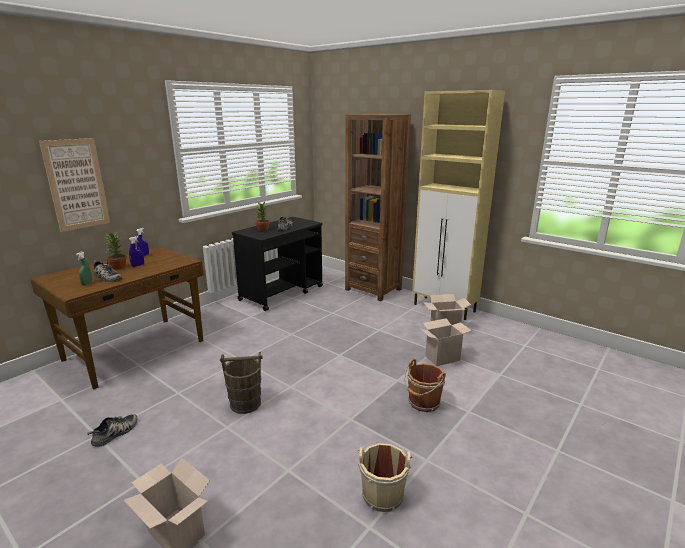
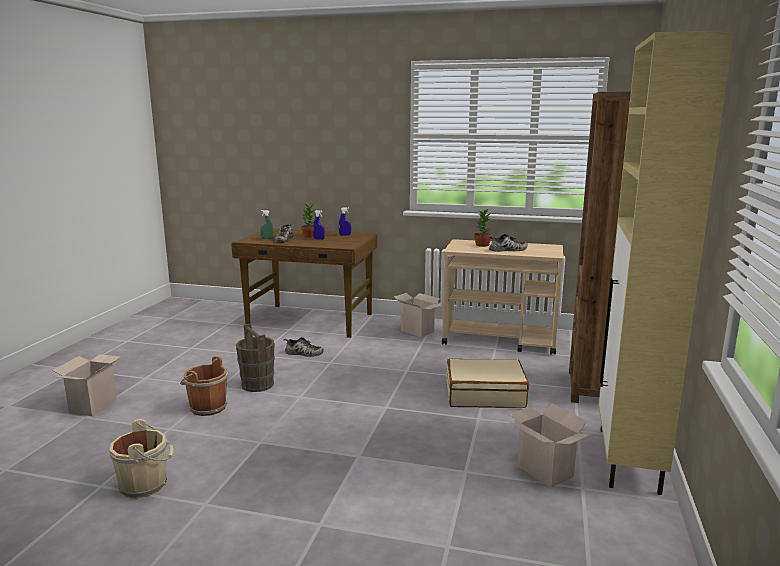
camera: 65 degrees right, 5 degrees down
picture [39,138,110,232] -> none
shoe [87,414,138,447] -> shoe moved to [283,337,323,357]
black cart [232,217,323,311] -> beige cart [442,239,564,355]
brown bucket [404,359,446,412] -> brown bucket moved to [180,356,228,416]
cardboard box [419,318,472,366] -> cardboard box moved to [394,293,441,337]
none -> beige suitcase [446,359,529,408]

